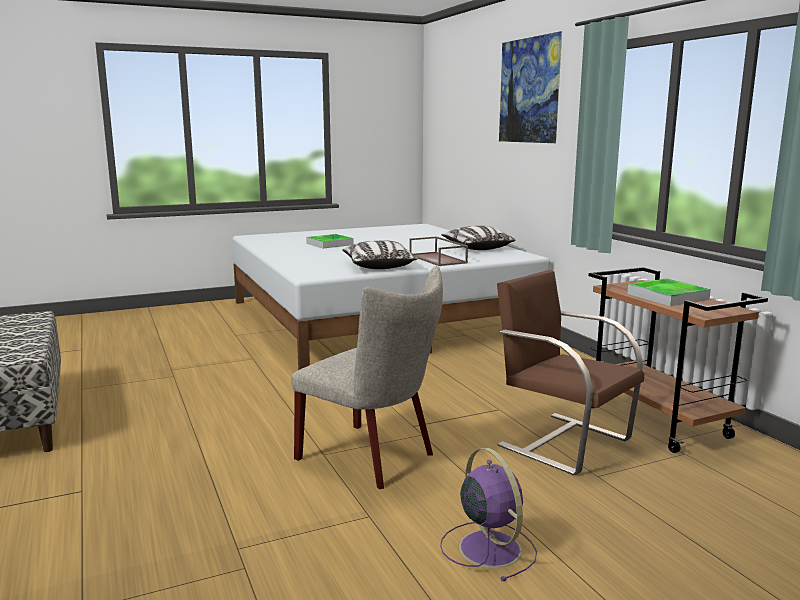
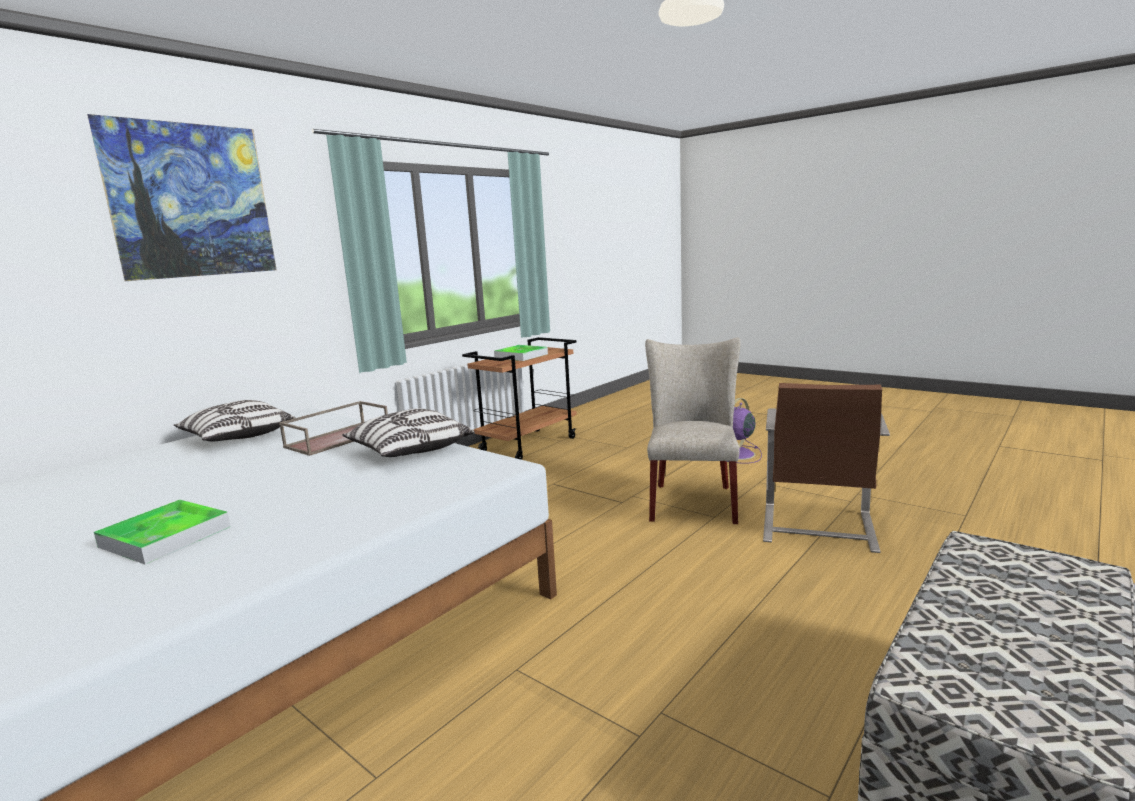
camera: 115 degrees left, 0 degrees up
brown chair [497,270,644,475] -> brown chair moved to [763,383,890,553]

